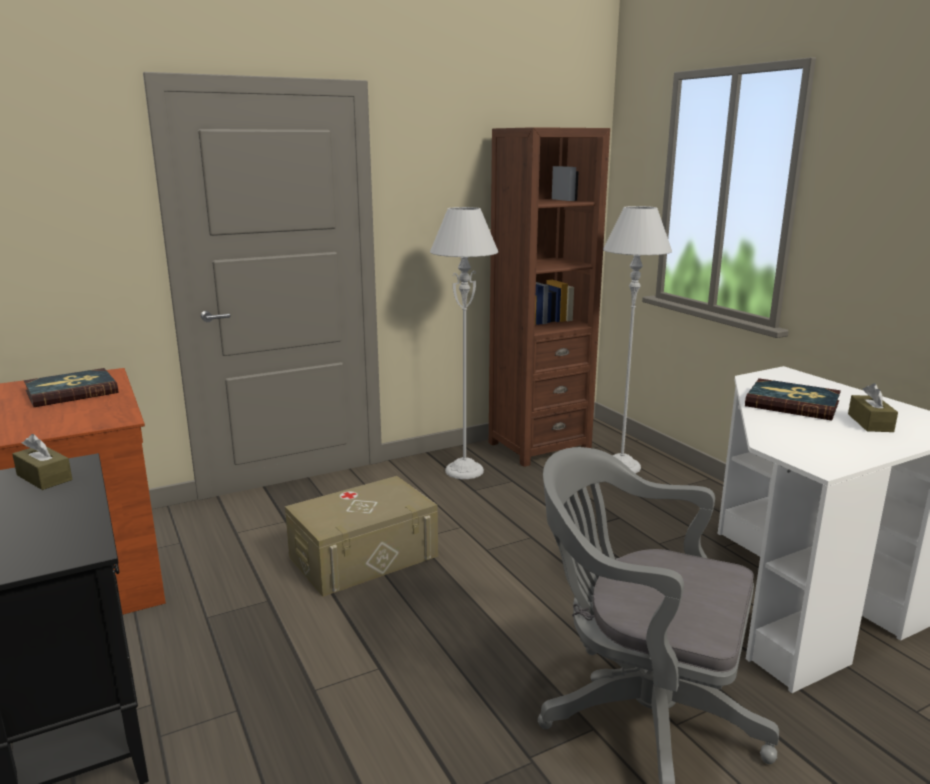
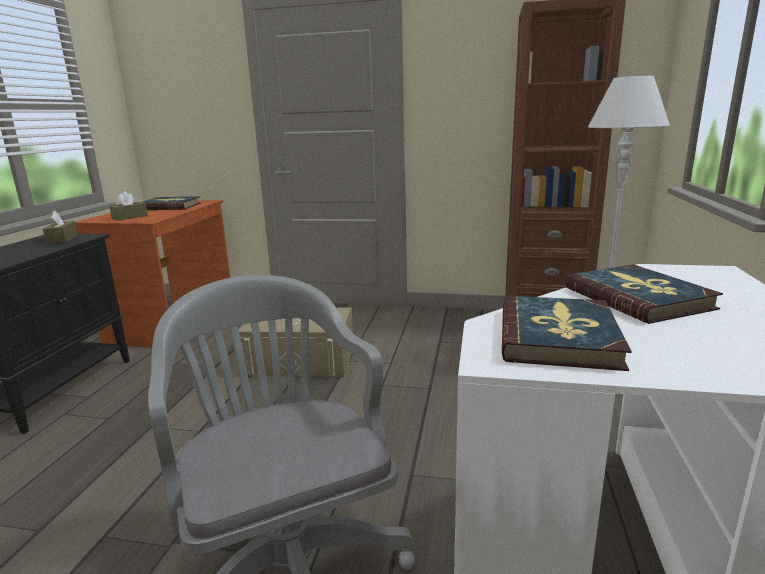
camera: 40 degrees right, 0 degrees up
grey floor lamp [430,207,498,479] -> none
brown tissue box [848,383,898,432] -> brown tissue box moved to [109,192,148,221]
none -> book [502,296,631,371]

